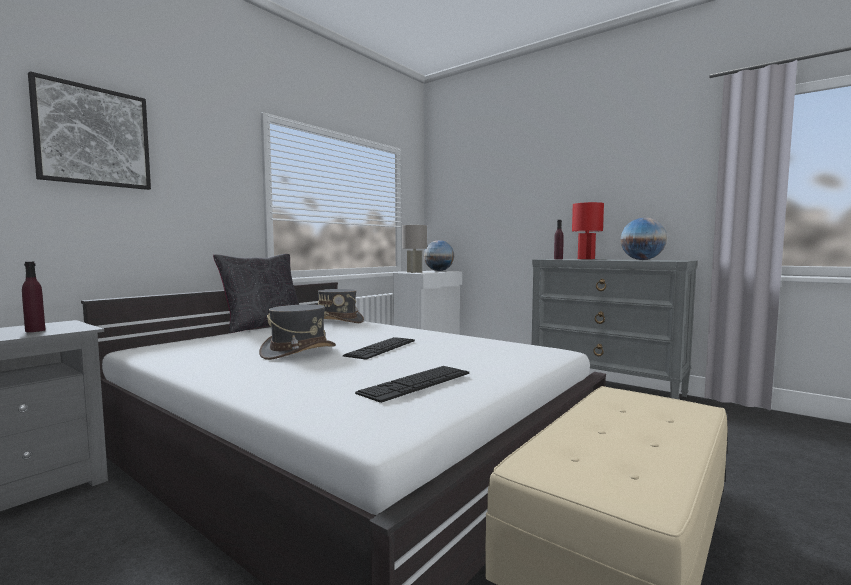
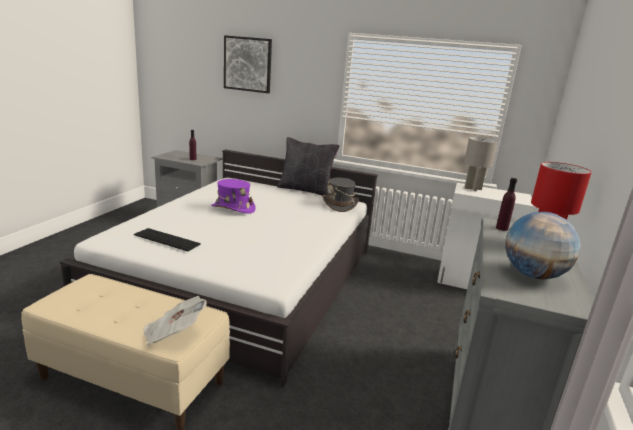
camera: 70 degrees right, 15 degrees up
grey hat [259,304,336,360] -> purple hat [211,179,256,214]
keyboard [343,337,415,360] -> none
globe [424,240,454,271] -> none
none -> newspaper [143,296,207,346]

